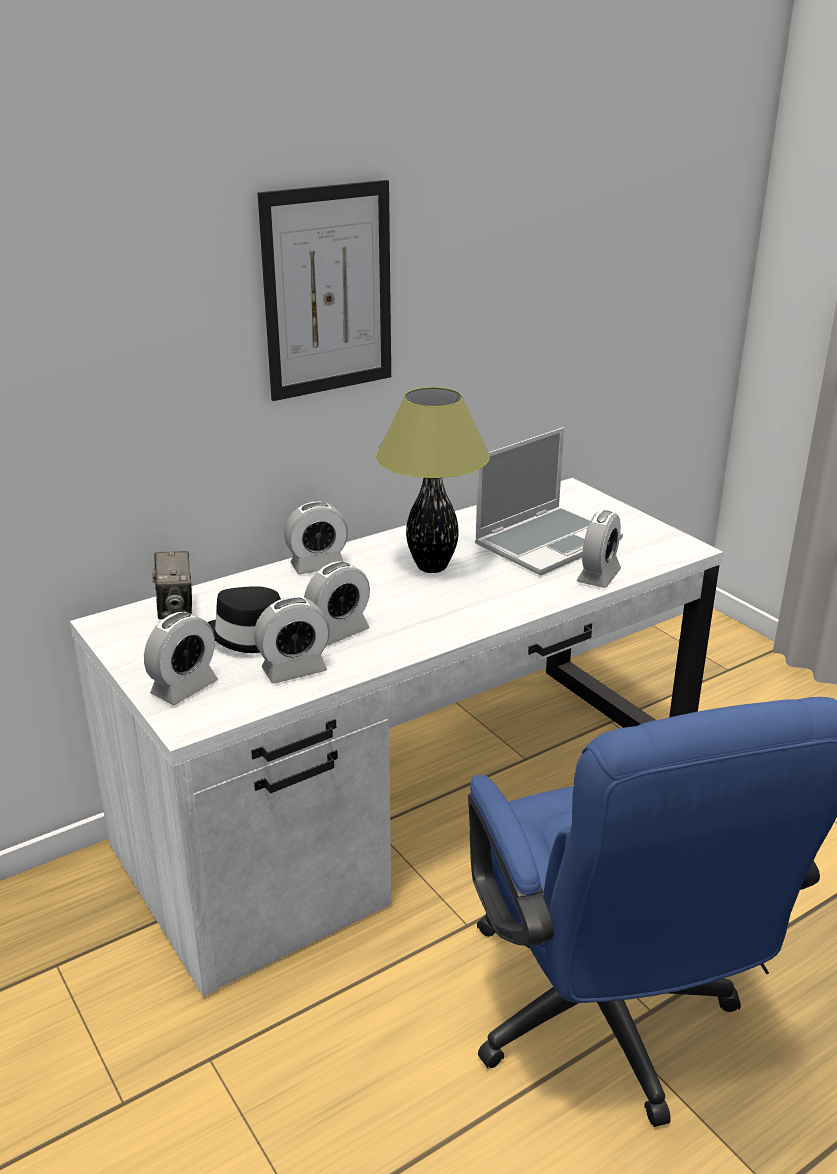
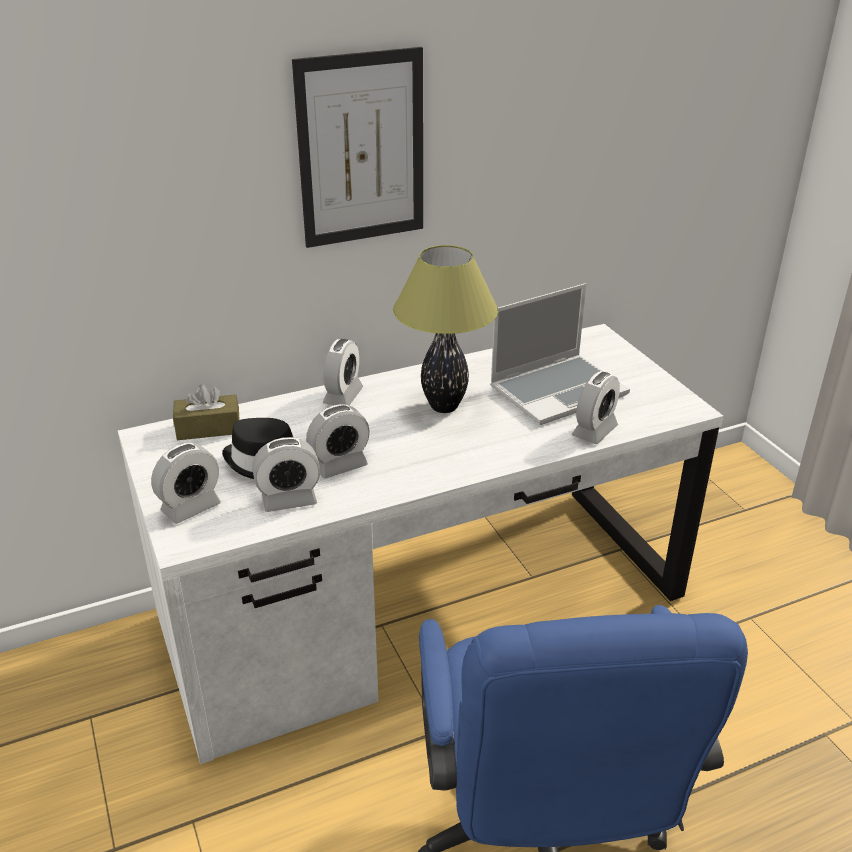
camera: 10 degrees right, 5 degrees up
camera [152,551,192,619] -> brown tissue box [173,384,240,440]
alarm clock [284,502,348,574] -> alarm clock turned 60 degrees counterclockwise [323,339,364,405]

